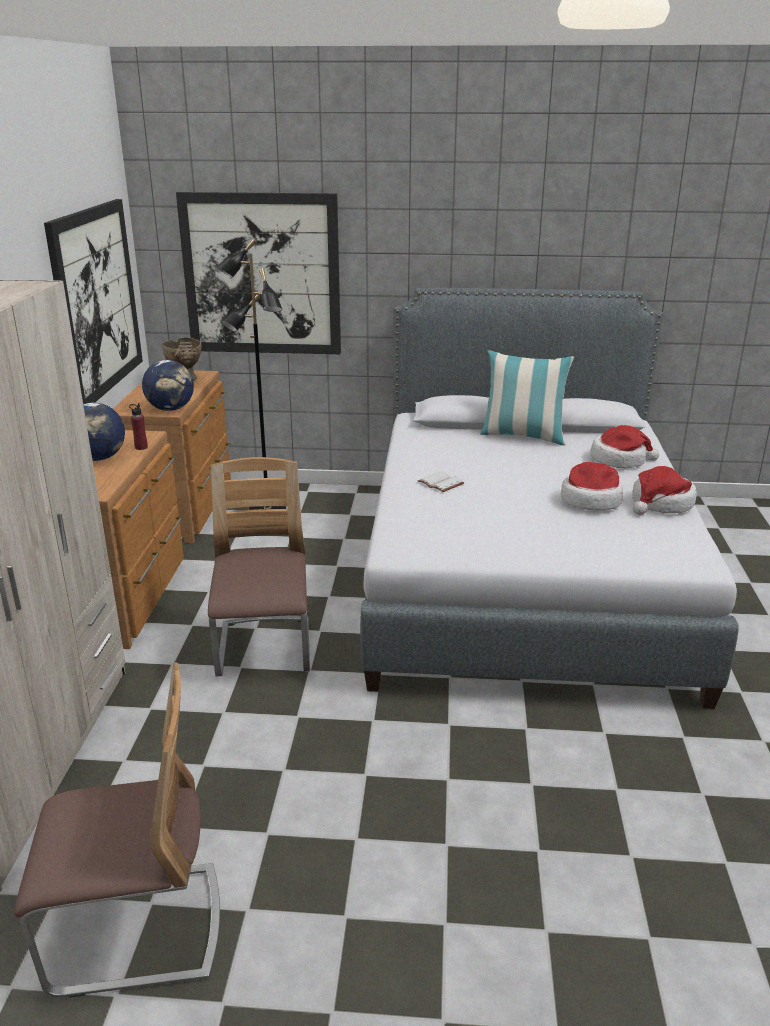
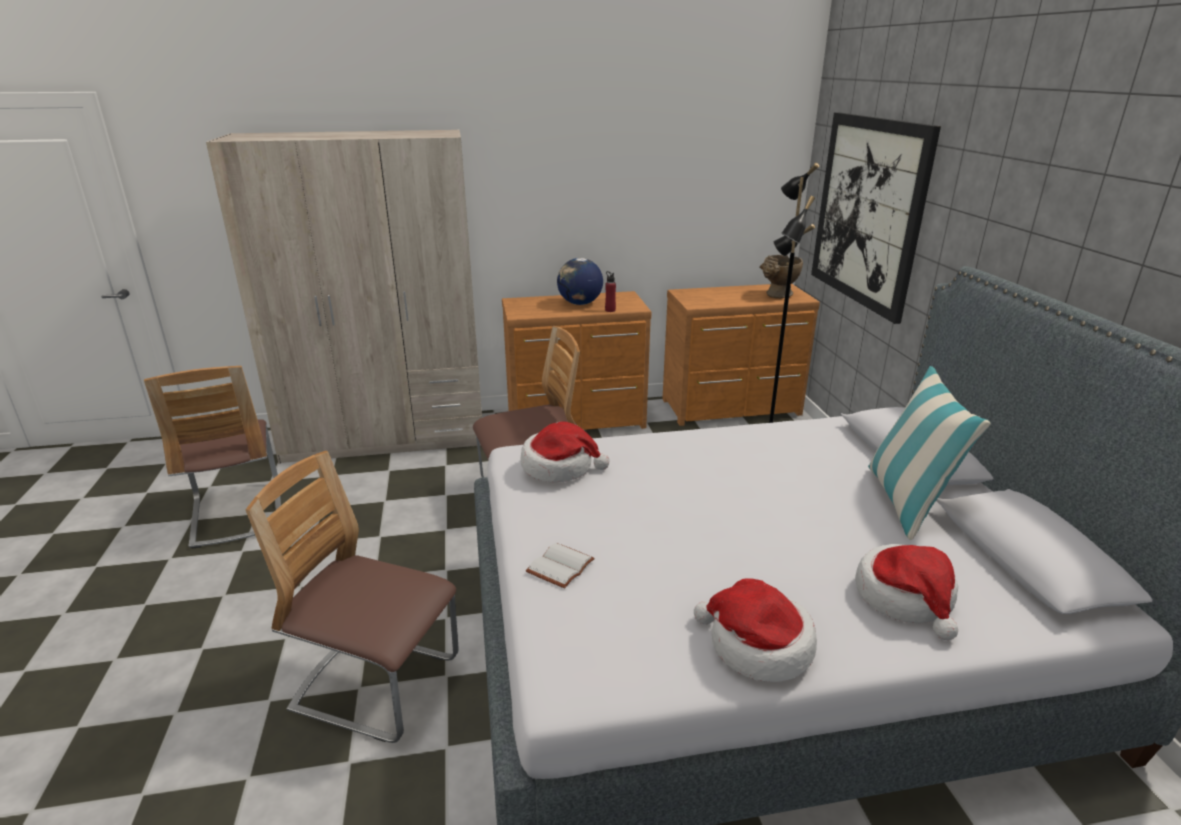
camera: 75 degrees right, 0 degrees up
picture [44,199,143,404] -> none
globe [142,360,194,411] -> none
white book [418,471,464,492] -> white book moved to [526,543,595,588]
hat [561,462,623,511] -> hat moved to [520,422,610,483]
none -> chair [246,451,459,743]

